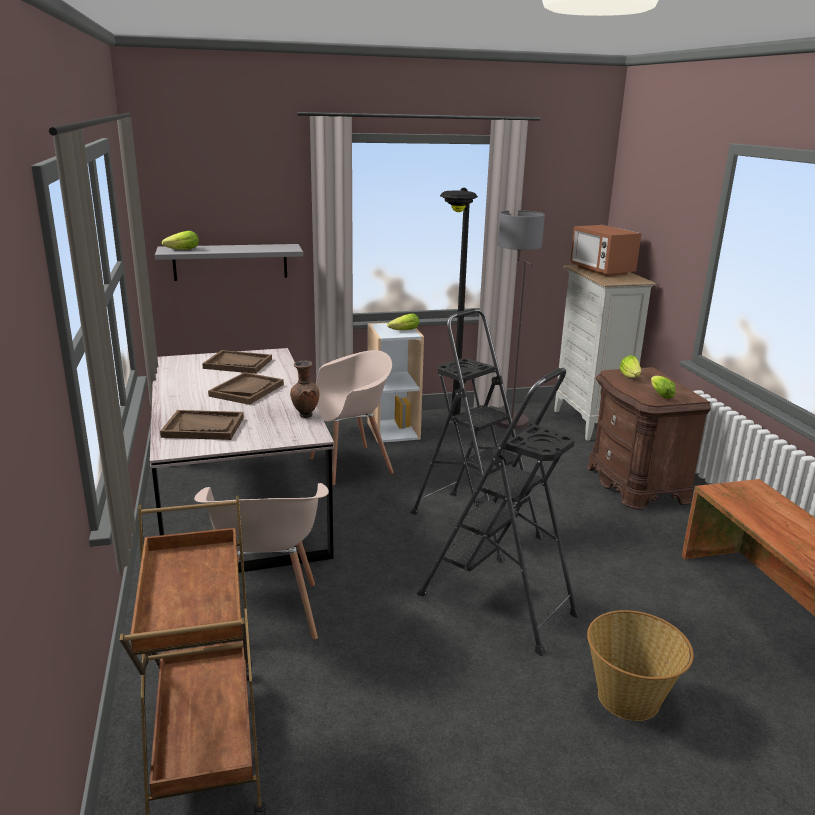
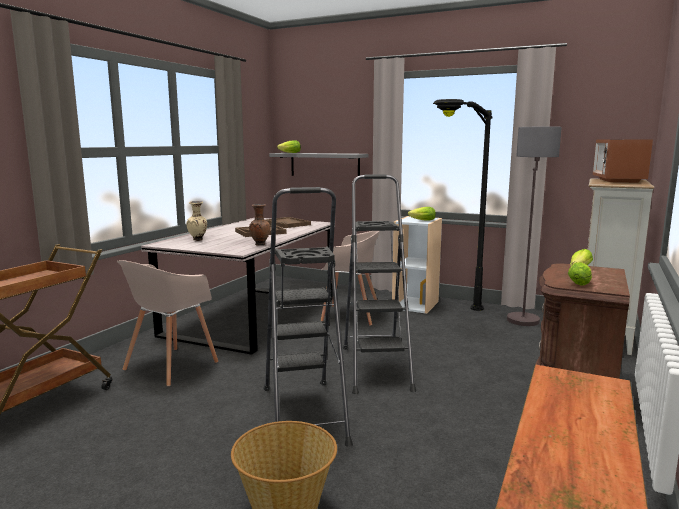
camera: 40 degrees right, 10 degrees down
brown tray [160,410,244,440] -> beige vase [186,201,207,241]

